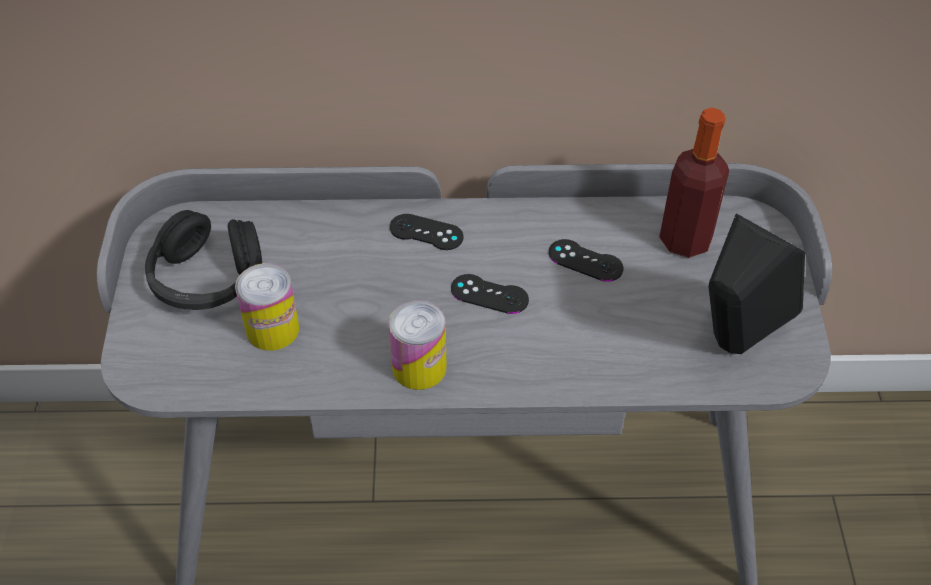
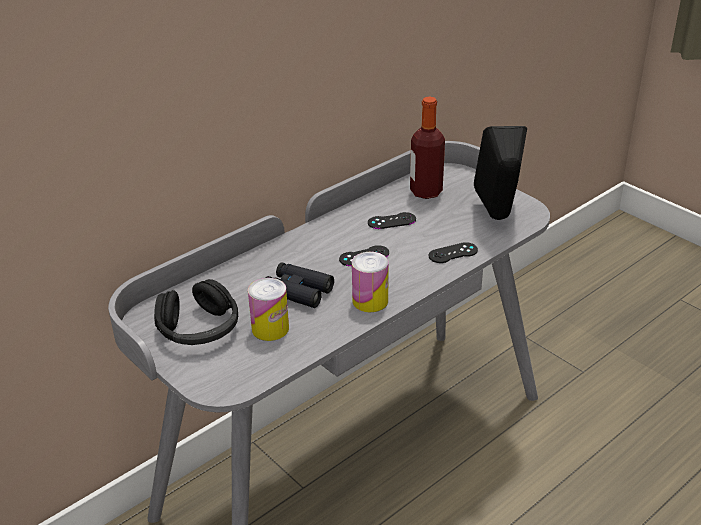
camera: 40 degrees left, 15 degrees down
black game controller [390,214,464,250] -> black game controller moved to [429,242,478,263]
none -> black binoculars [266,263,334,308]

